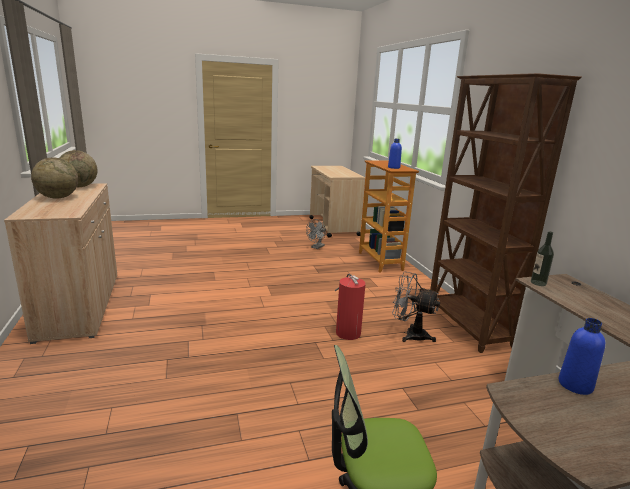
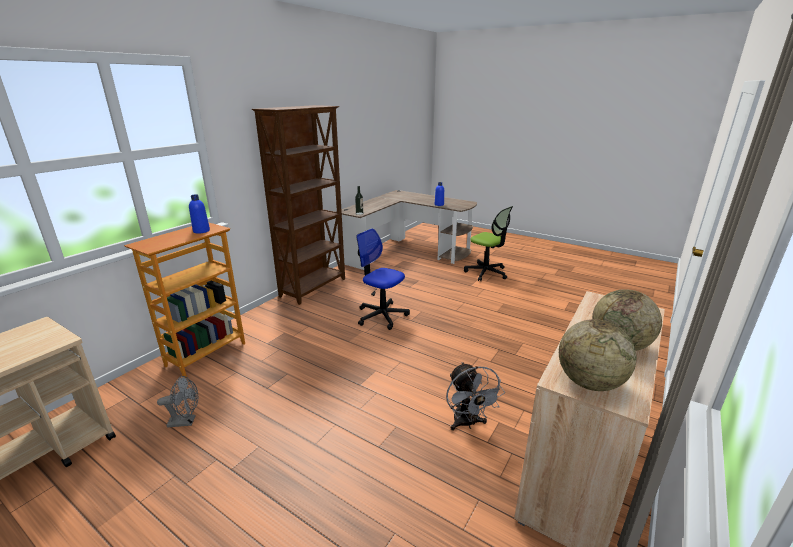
camera: 130 degrees left, 5 degrees up
fire extinguisher [335,274,366,340] -> office chair [356,228,410,330]
grey fan [392,272,440,342] -> grey fan moved to [446,362,505,431]

